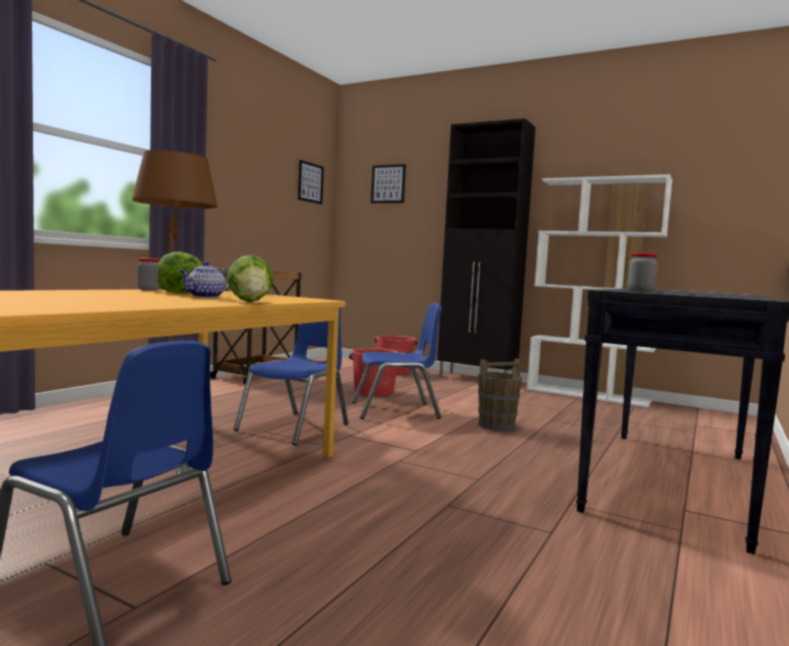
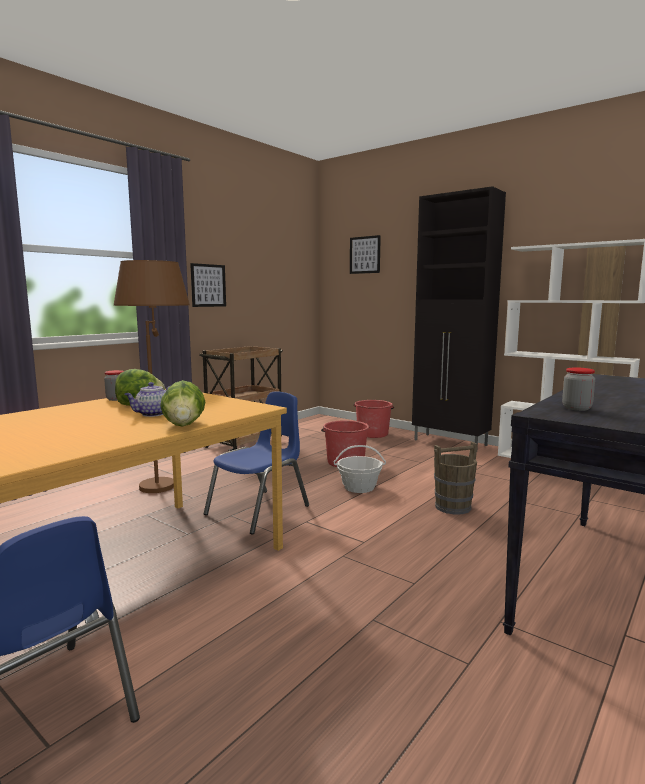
camera: 10 degrees right, 5 degrees up
picture [298,160,324,204] -> picture moved to [190,263,226,307]
blue chair [352,303,442,419] -> basket [334,445,386,493]

